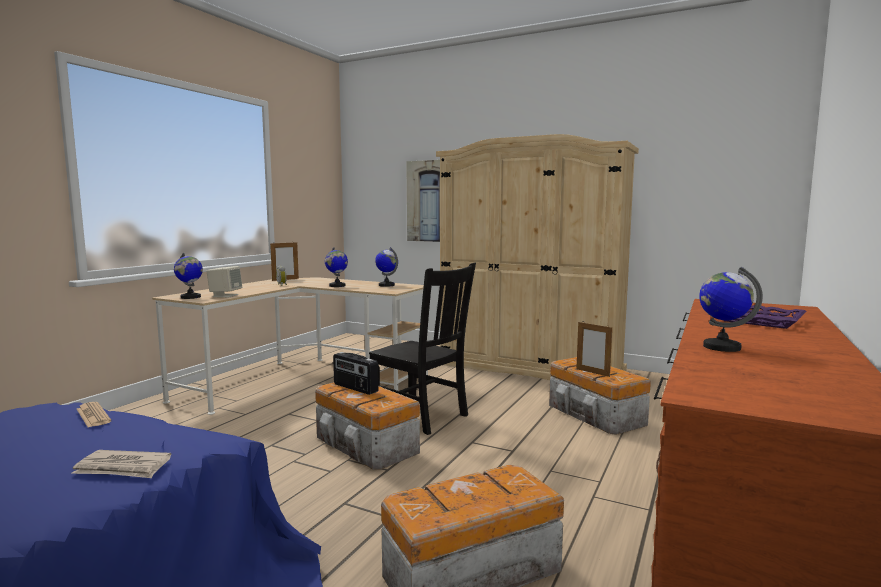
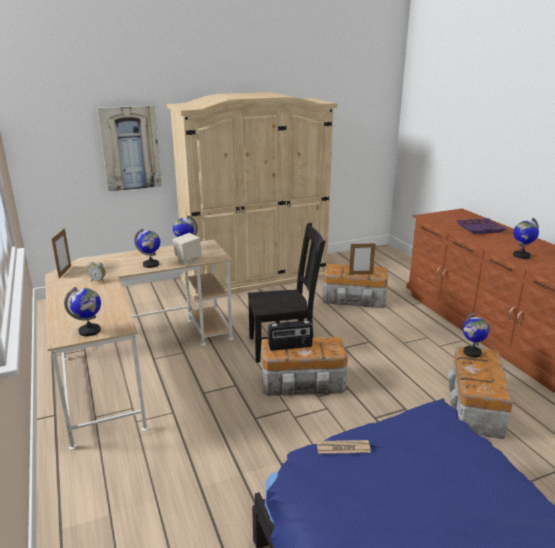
camera: 50 degrees left, 15 degrees up
newspaper [71,450,172,478] -> none
beige speaker [207,266,242,298] -> beige speaker moved to [173,233,202,265]
none -> globe [463,313,489,358]

